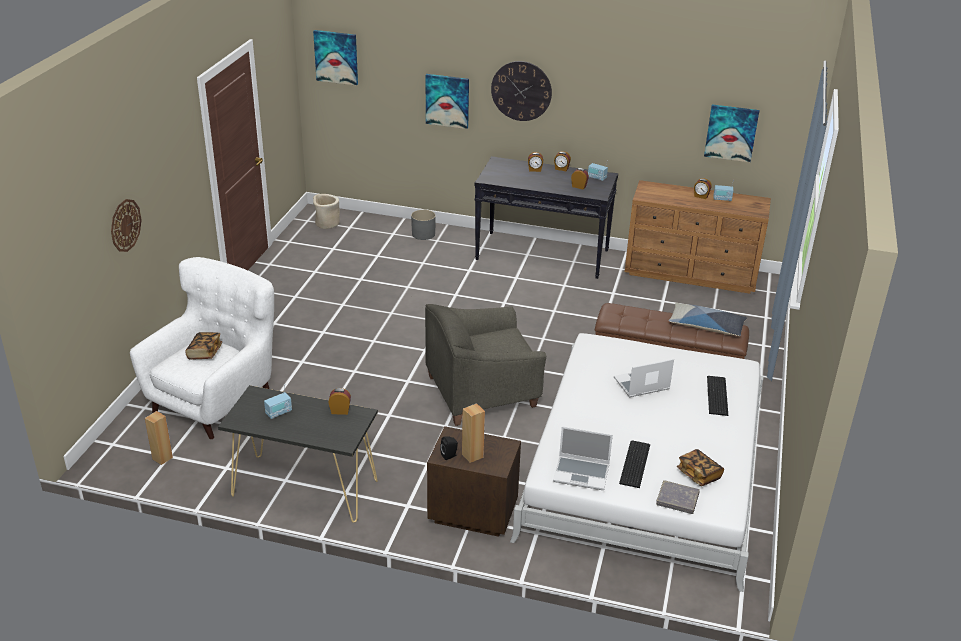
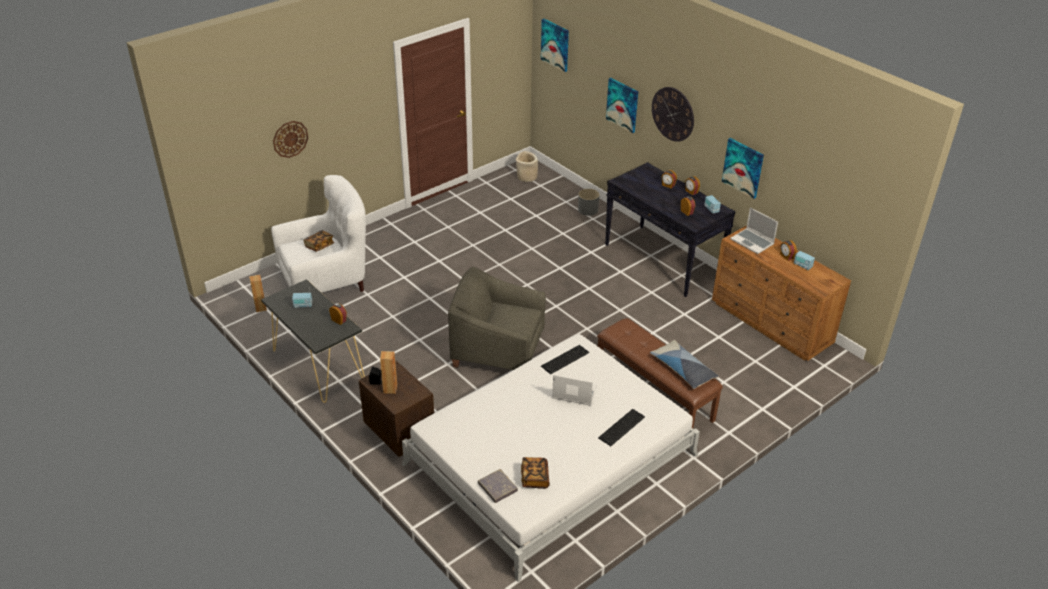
camera: 35 degrees right, 5 degrees up
laptop [553,427,613,490] -> laptop moved to [730,207,778,254]
keyboard [619,440,650,488] -> keyboard moved to [541,345,589,374]
picture [704,104,759,162] -> picture moved to [722,138,764,199]

